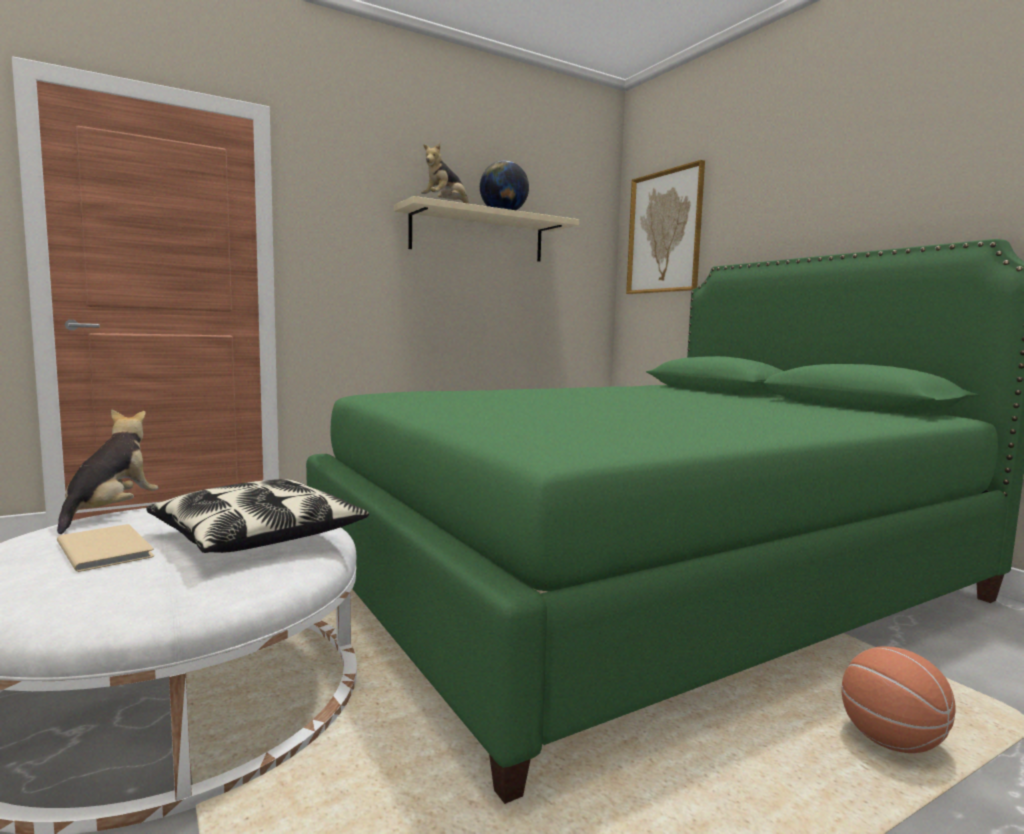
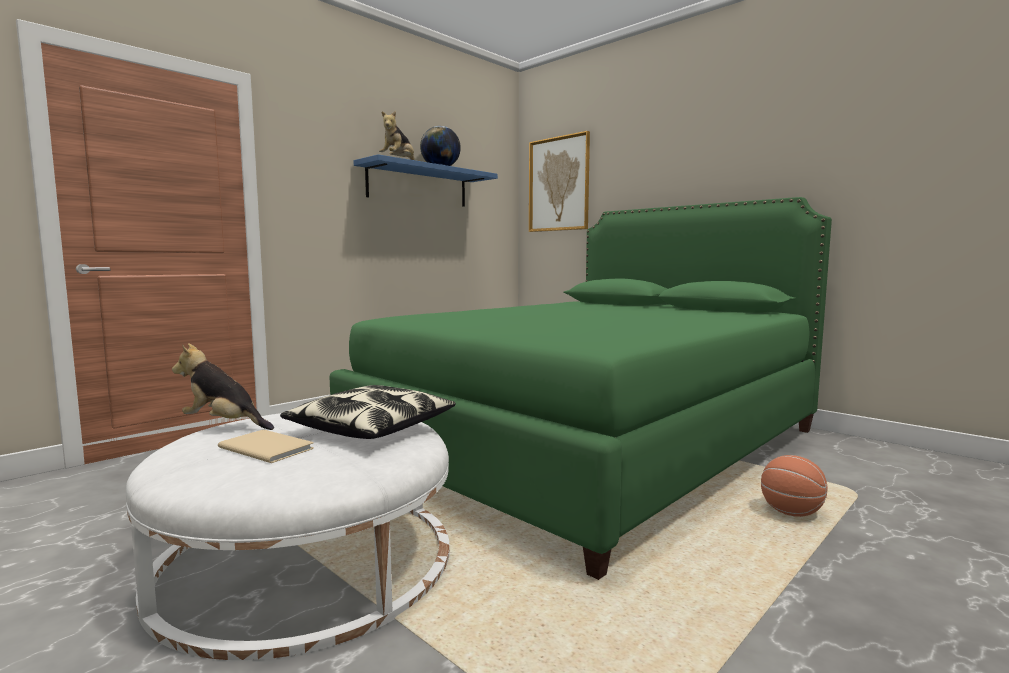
camera: 15 degrees left, 0 degrees up
plush toy [57,409,159,534] -> plush toy turned 60 degrees counterclockwise [172,343,274,430]
beige shelf [394,196,579,262] -> blue shelf [353,154,498,207]

